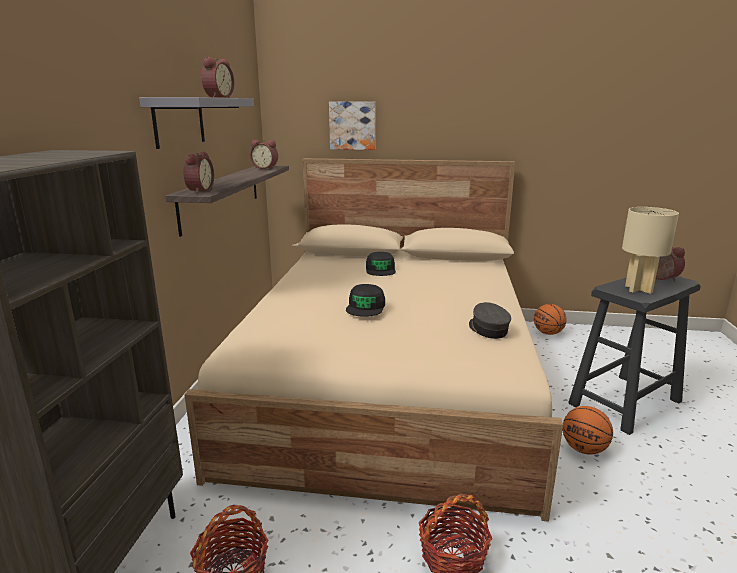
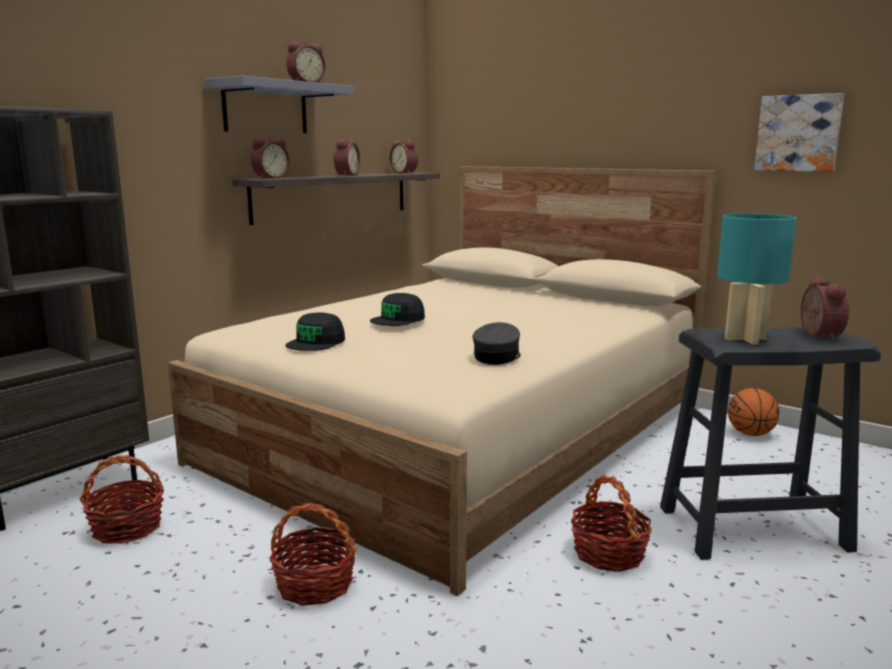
camera: 30 degrees right, 5 degrees down
picture [329,101,376,150] -> picture moved to [754,93,844,172]
black cap [366,252,396,276] -> black cap moved to [285,312,345,351]
basketball [562,406,613,455] -> basket [571,475,652,572]
beige table lamp [622,207,679,294] -> turquoise table lamp [717,213,797,345]
none -> alarm clock [333,139,360,176]

